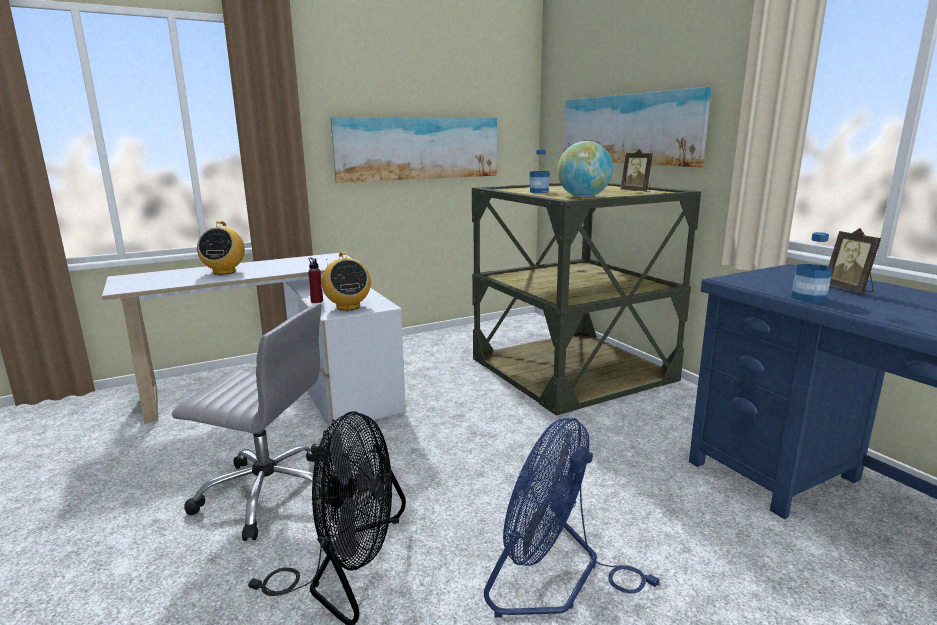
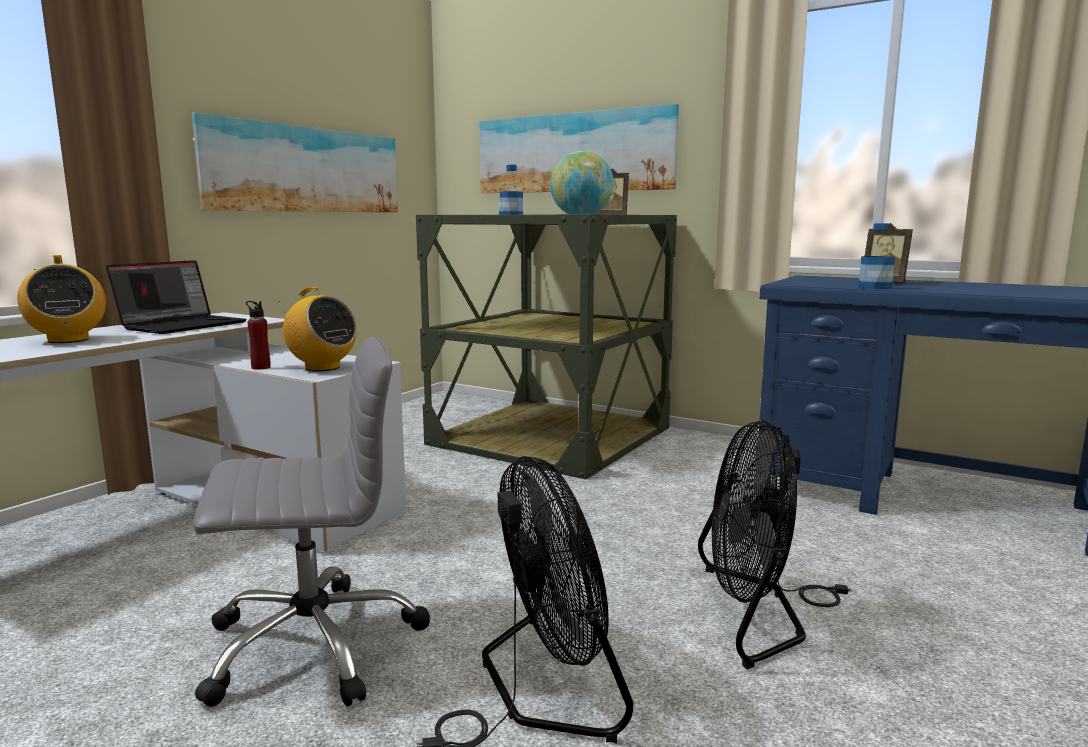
camera: 30 degrees left, 5 degrees down
blue fan [484,418,660,618] -> black fan [698,420,852,670]
none -> laptop [106,260,247,334]

